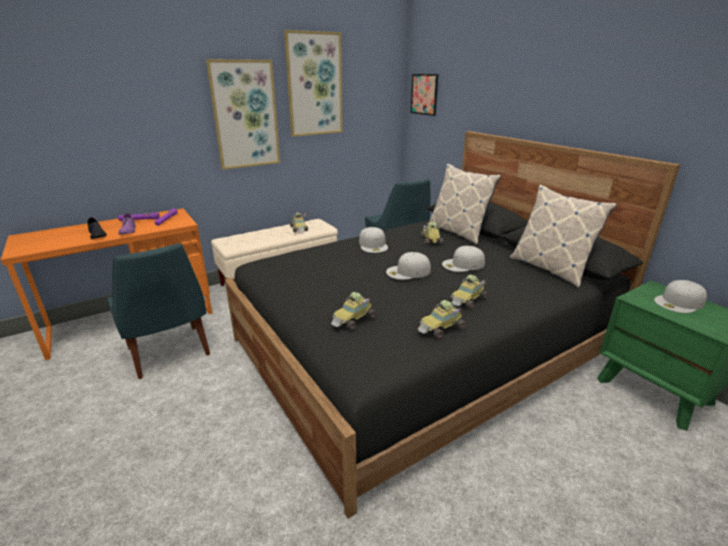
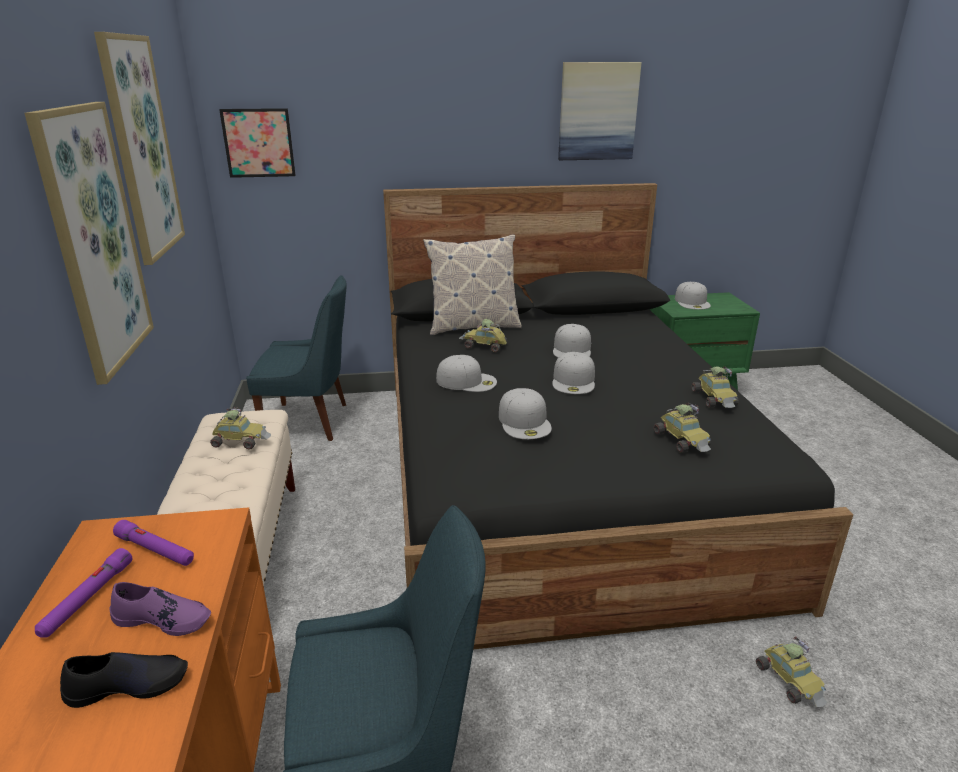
camera: 65 degrees left, 0 degrees up
toy car [449,275,487,309] -> toy car moved to [756,636,827,707]
pillow [510,185,617,288] -> none
none -> white cap [499,388,552,439]
none -> picture [558,62,642,160]

